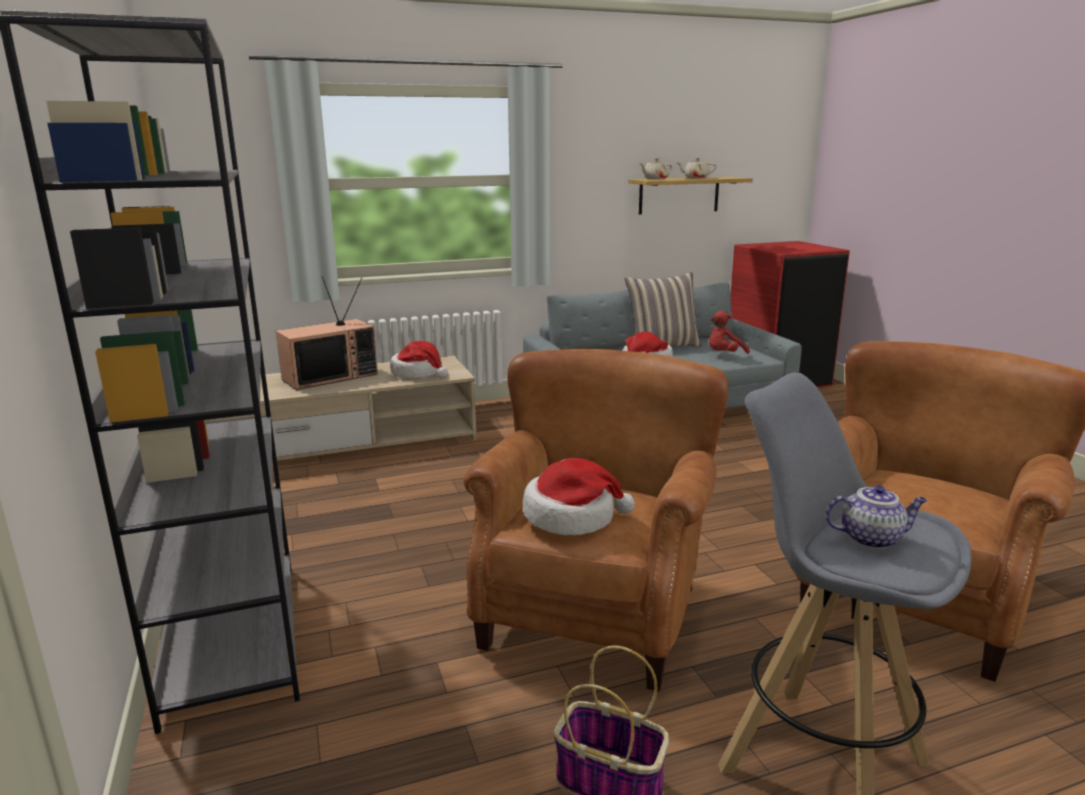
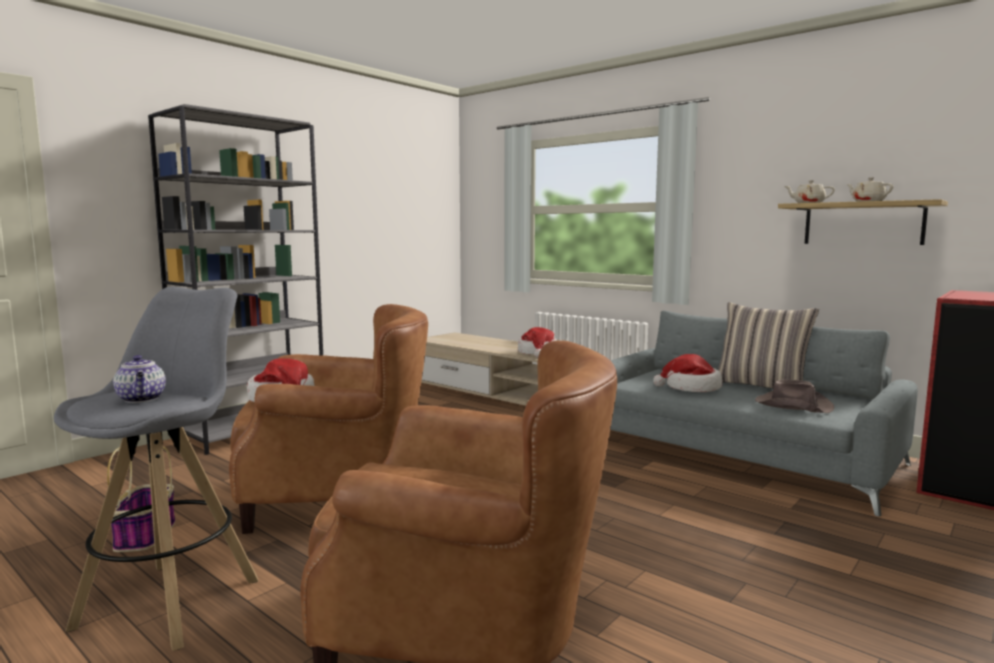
camera: 60 degrees right, 10 degrees down
television [276,276,378,390] -> none
red plush toy [709,311,750,354] -> brown hat [755,380,834,413]

